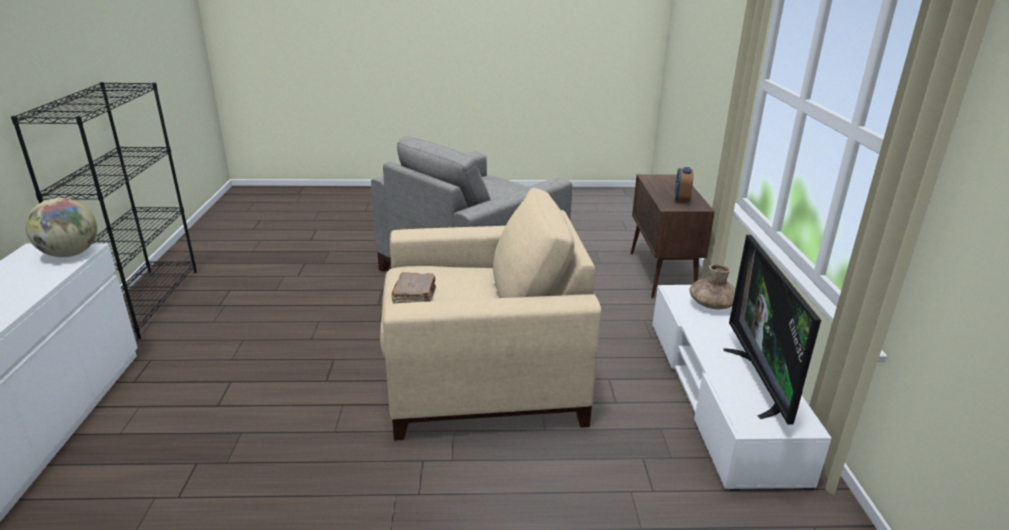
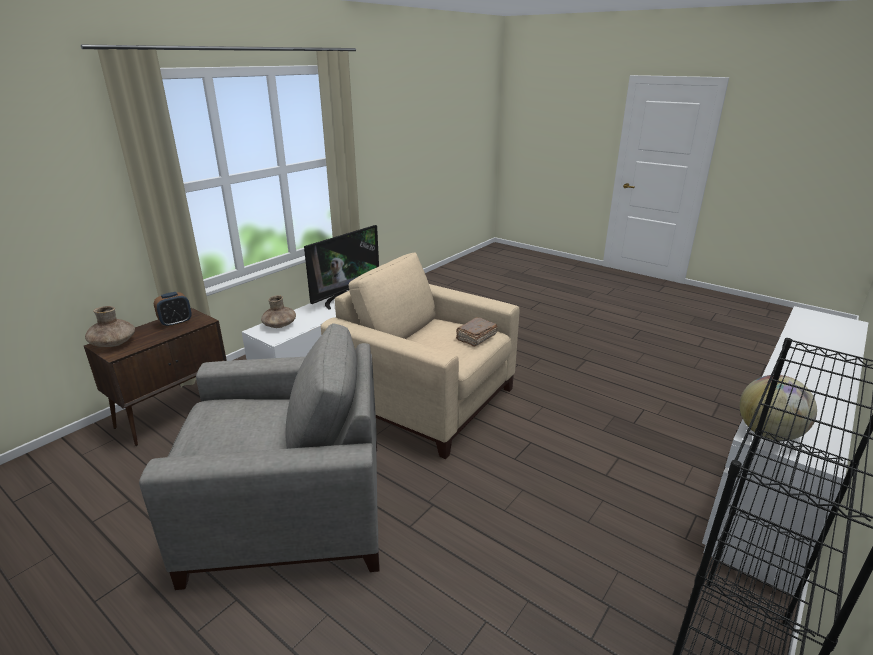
camera: 140 degrees left, 0 degrees up
none -> brown vase [85,306,135,347]

